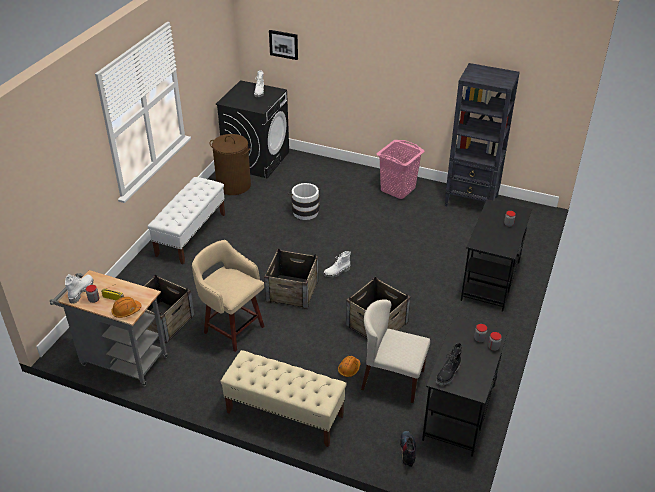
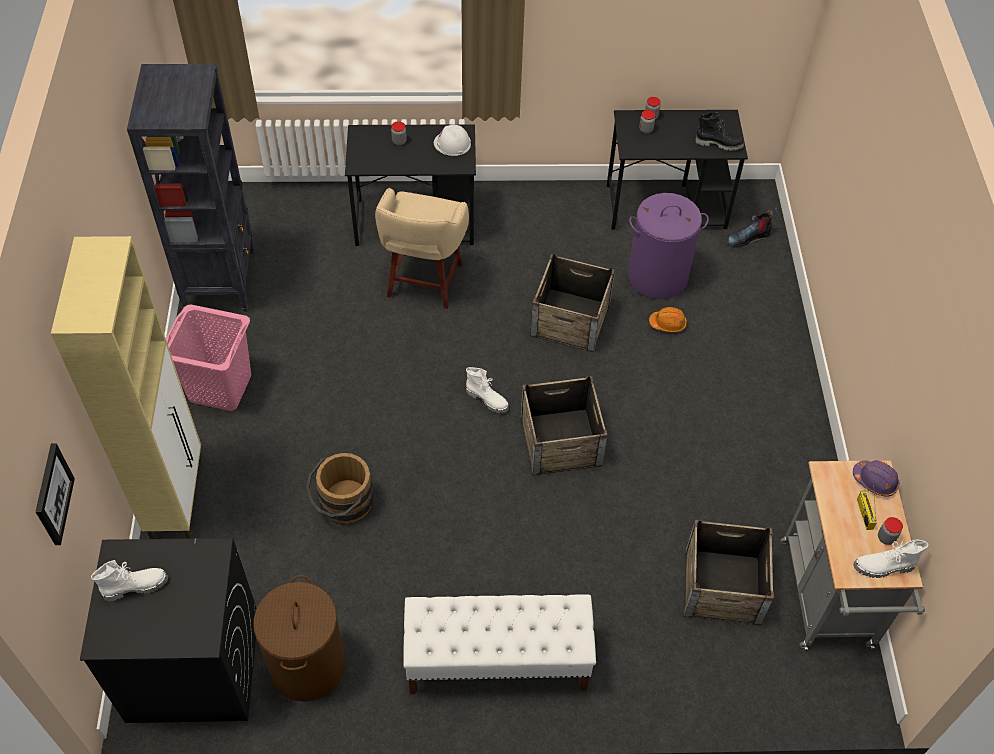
camera: 115 degrees left, 15 degrees up
orange hard hat [111,297,141,318] -> purple hard hat [853,460,900,497]
beige stool [192,240,265,352] -> beige stool moved to [375,188,469,309]
beige bench [220,350,347,447] -> none
white bucket [287,183,321,220] -> brown bucket [306,453,374,524]
beige chair [361,299,430,403] -> purple laundry basket [628,193,709,299]
none -> beige cabinet [51,236,201,539]
none -> white hard hat [434,125,471,156]

